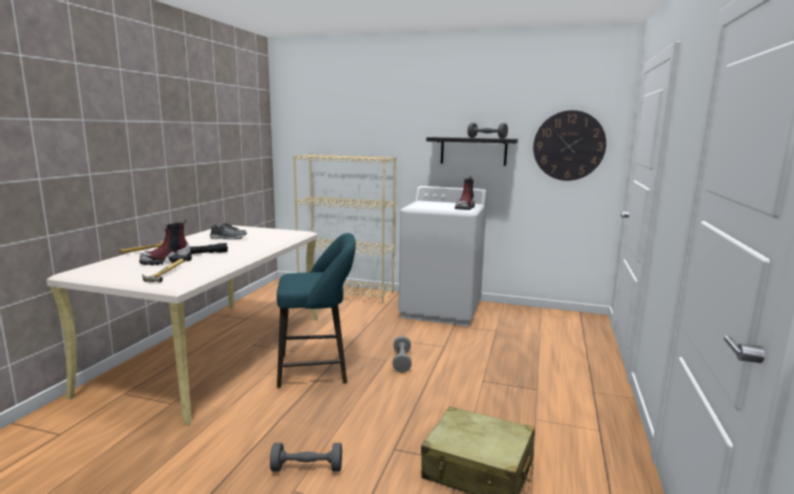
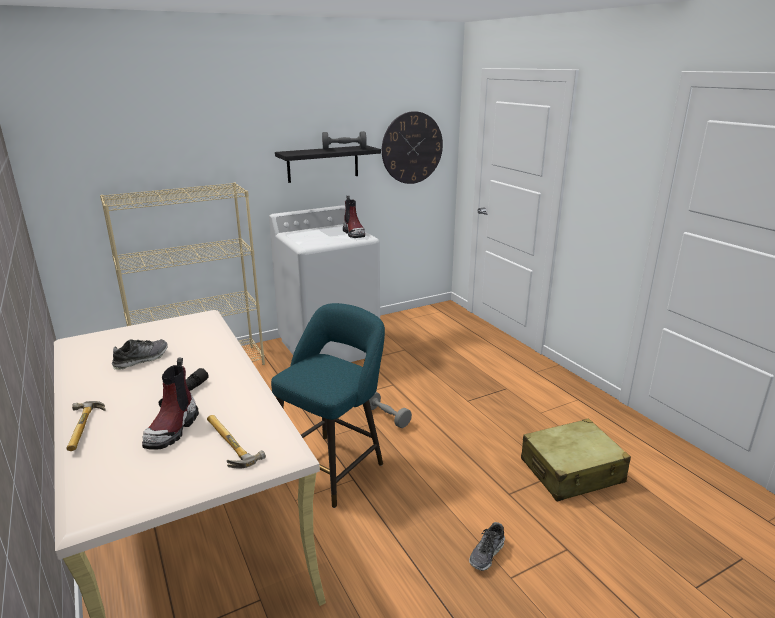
camera: 45 degrees left, 10 degrees up
grey dumbbell [270,443,342,471] -> shoe [469,522,505,571]

